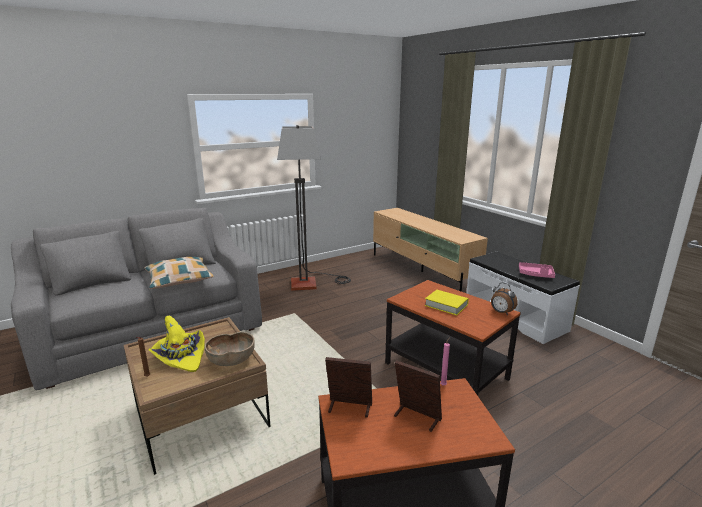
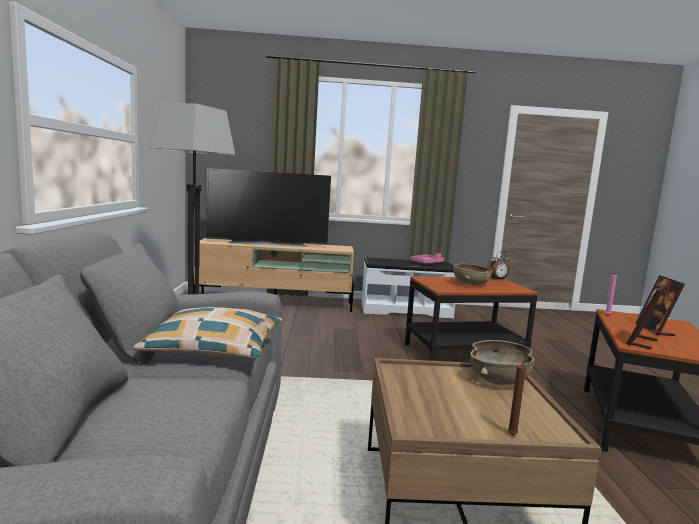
camera: 60 degrees left, 10 degrees down
yellow hat [149,315,205,372] -> none
picture frame [394,360,442,432] -> picture frame turned 60 degrees counterclockwise [636,275,685,336]
yellow book [425,290,469,316] -> brown bowl [453,263,493,285]
none -> television [206,168,331,247]

